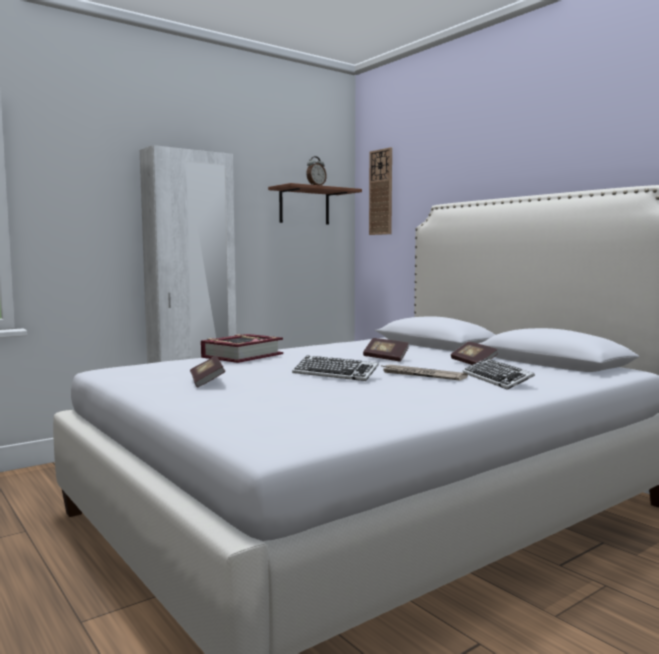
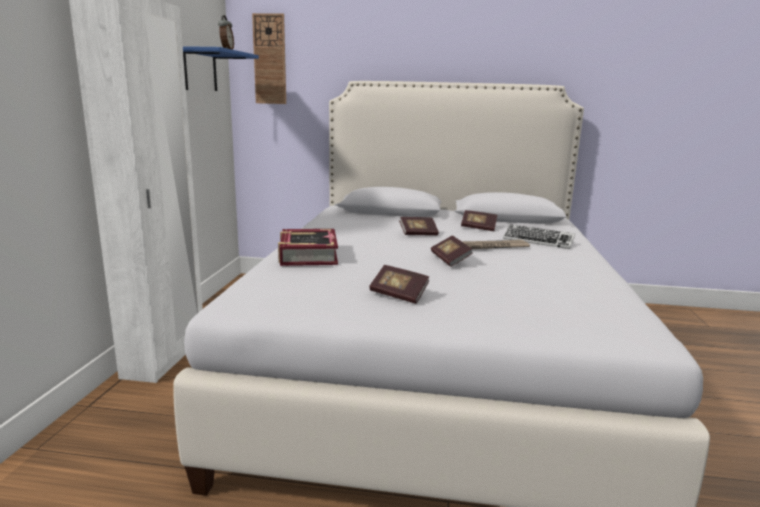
camera: 45 degrees left, 10 degrees up
brown shelf [268,183,362,224] -> blue shelf [183,46,259,91]
keyboard [292,356,379,381] -> book [431,236,473,267]

